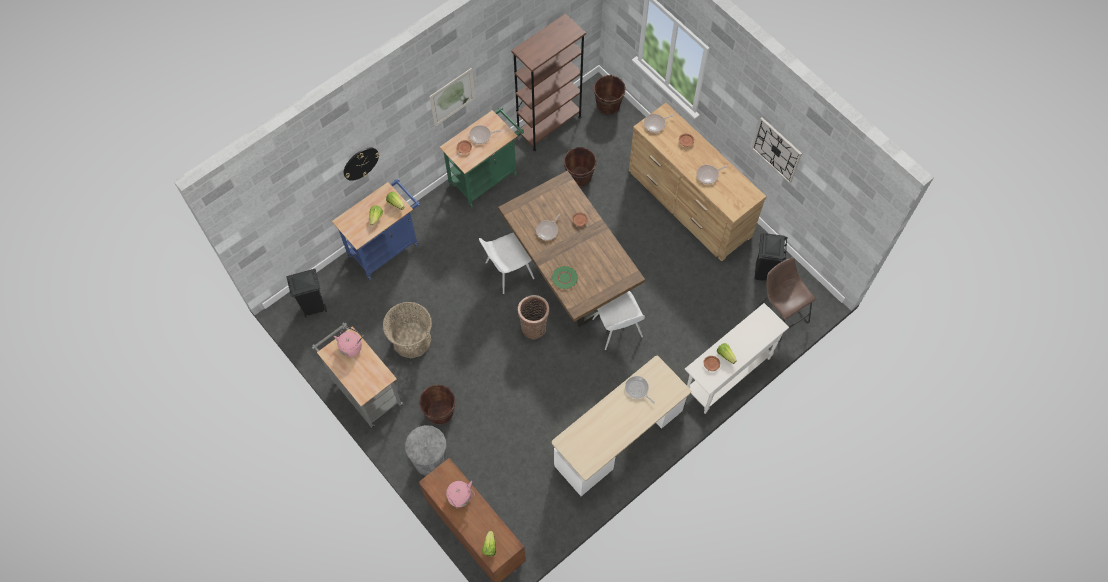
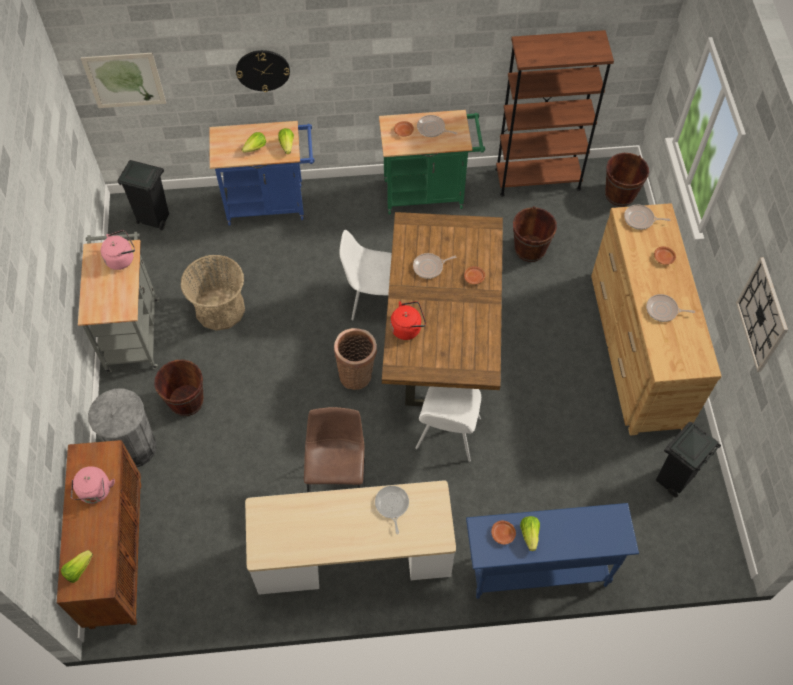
camera: 35 degrees right, 5 degrees down
picture [430,68,475,127] -> picture moved to [81,53,166,108]
green plate [551,265,578,290] -> red kettle [391,301,426,340]
white console table [685,303,789,414] -> blue console table [466,503,639,599]
brown stool [754,257,815,343] -> brown stool moved to [304,407,365,492]

